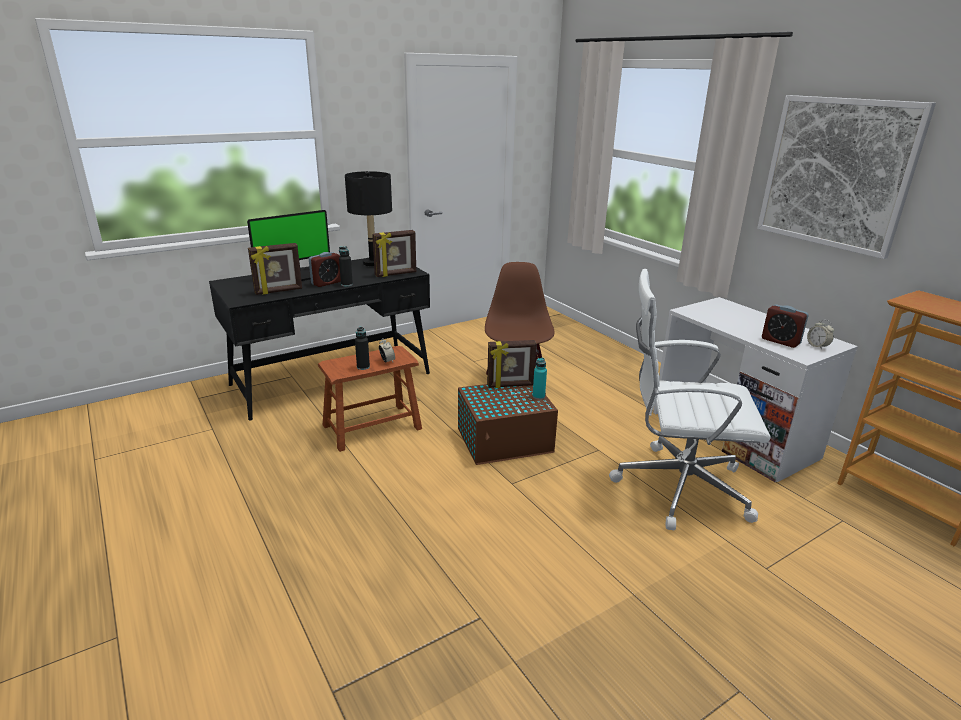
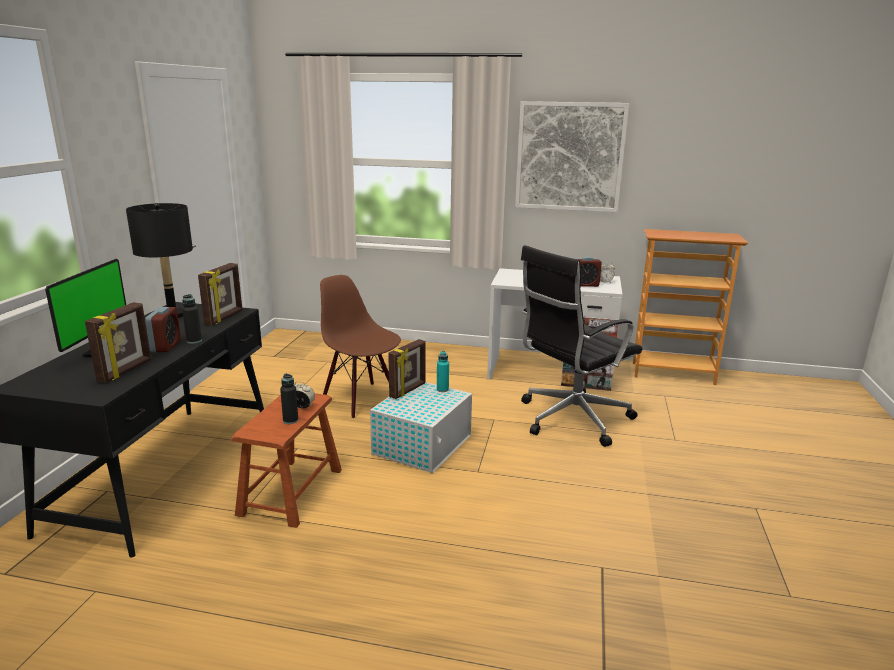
camera: 45 degrees left, 5 degrees down
brown storage box [458,384,558,465] -> white storage box [370,382,472,473]
white office chair [609,269,771,530] -> black office chair [521,245,643,447]

